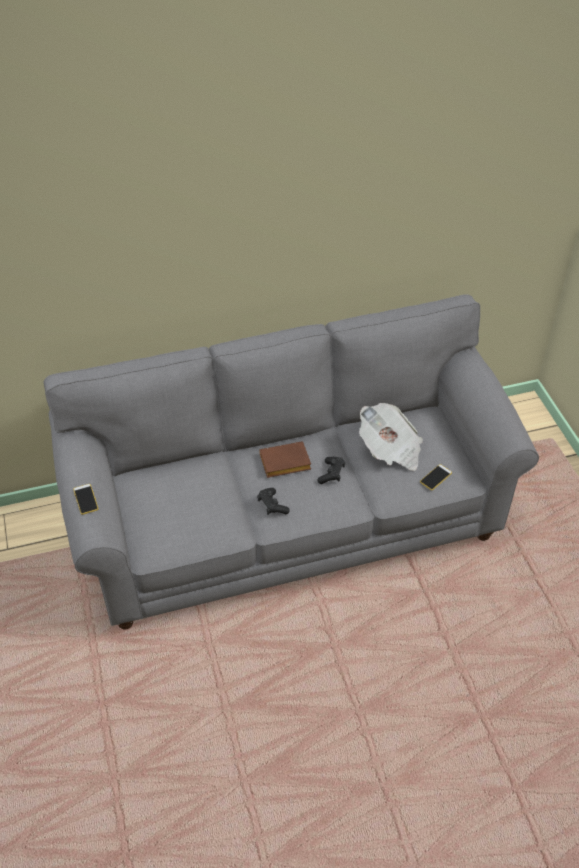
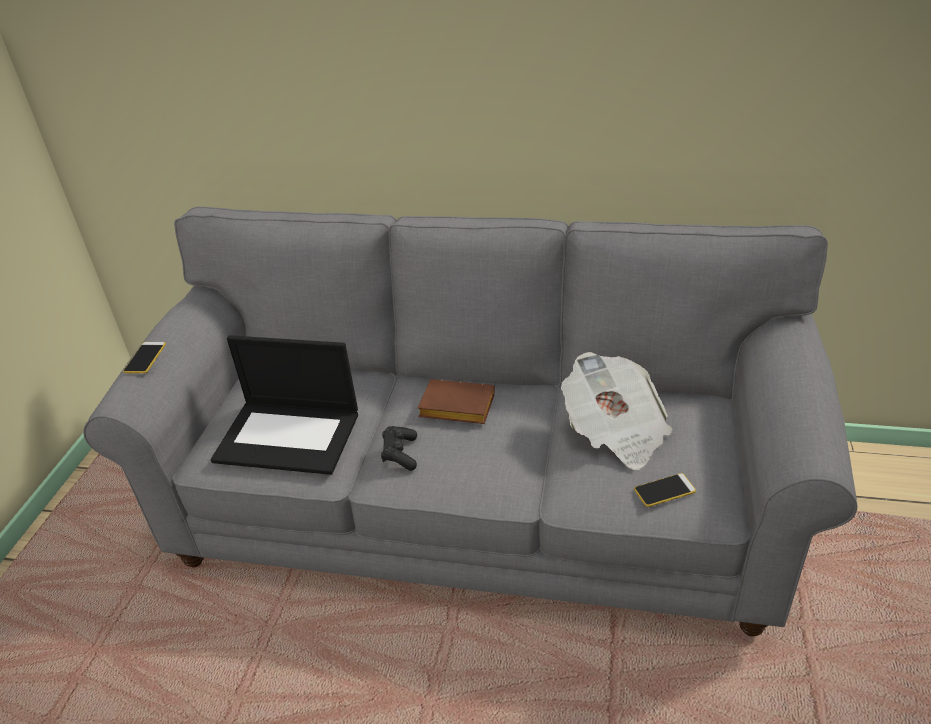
camera: 30 degrees right, 10 degrees down
black game controller [317,457,345,484] -> none
none -> laptop [211,335,358,475]

